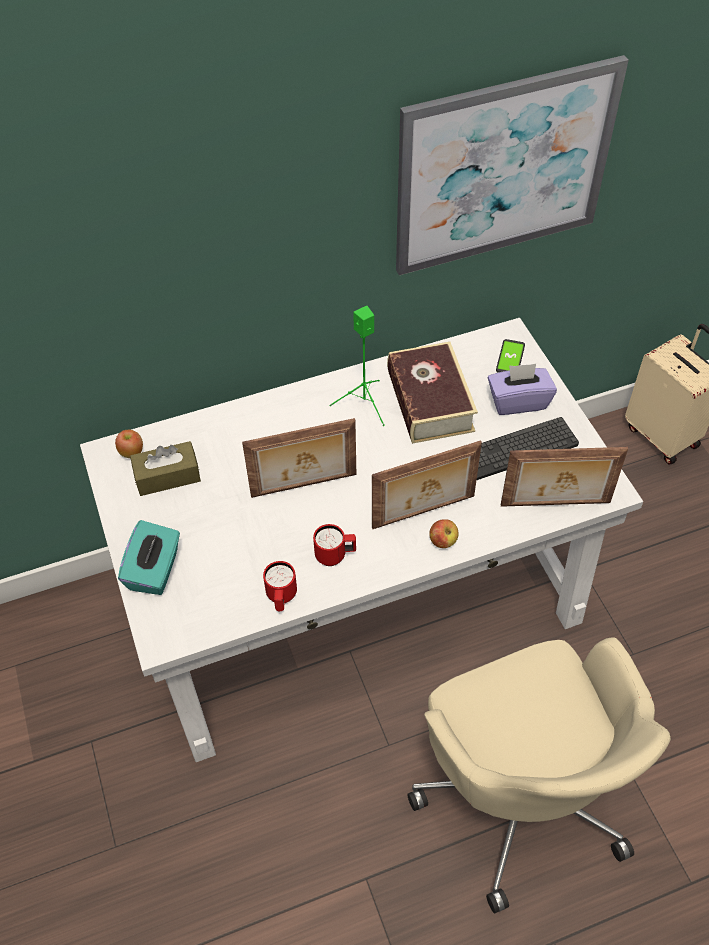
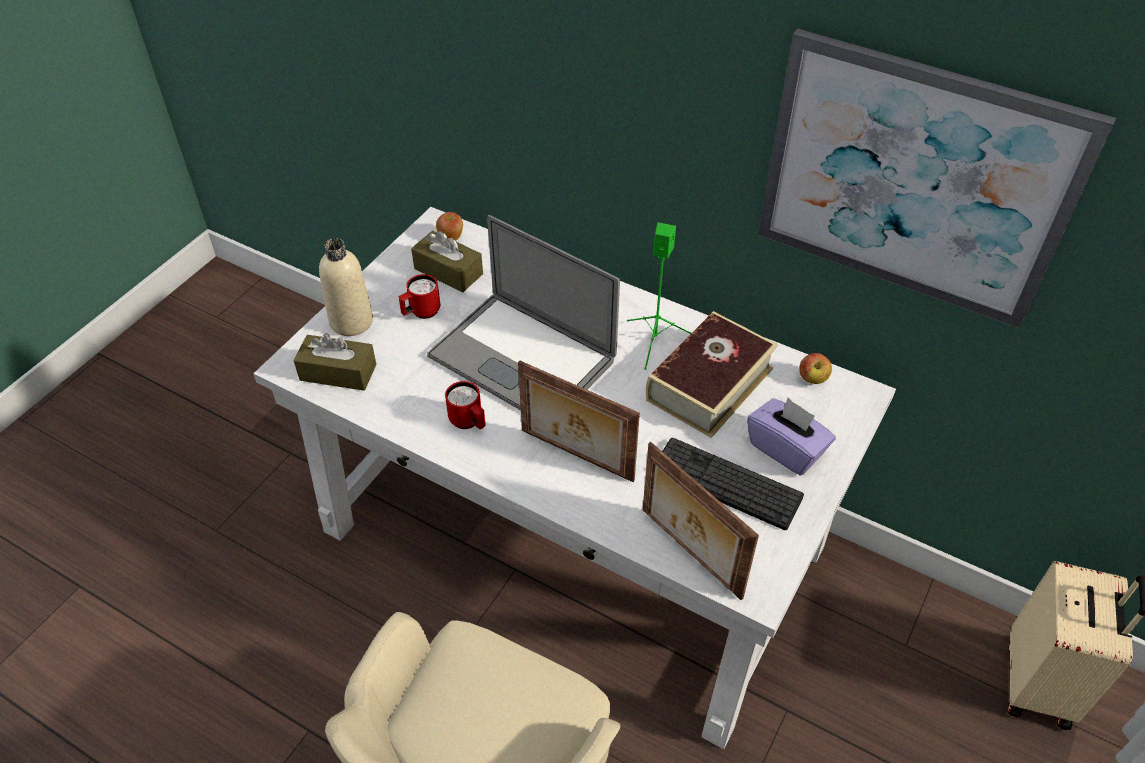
camera: 50 degrees right, 5 degrees down
turquoise tissue box [118,520,180,595] -> beige bottle [319,238,373,336]
picture frame [242,418,356,498] -> laptop [427,215,620,410]
red mug [263,561,297,611] -> red mug moved to [398,274,440,319]
apple [429,519,458,548] -> apple moved to [799,353,832,384]
phone [496,339,525,372] -> none
none -> brown tissue box [294,333,377,391]

